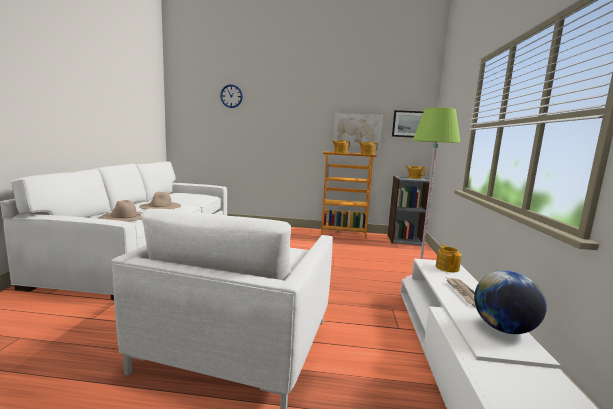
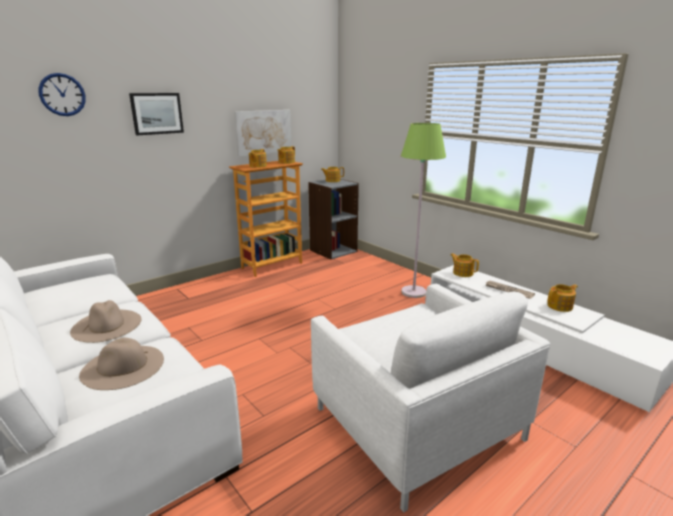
camera: 45 degrees left, 10 degrees up
picture [392,110,424,138] -> picture moved to [129,93,184,135]
globe [474,270,547,334] -> teapot [547,284,578,312]

